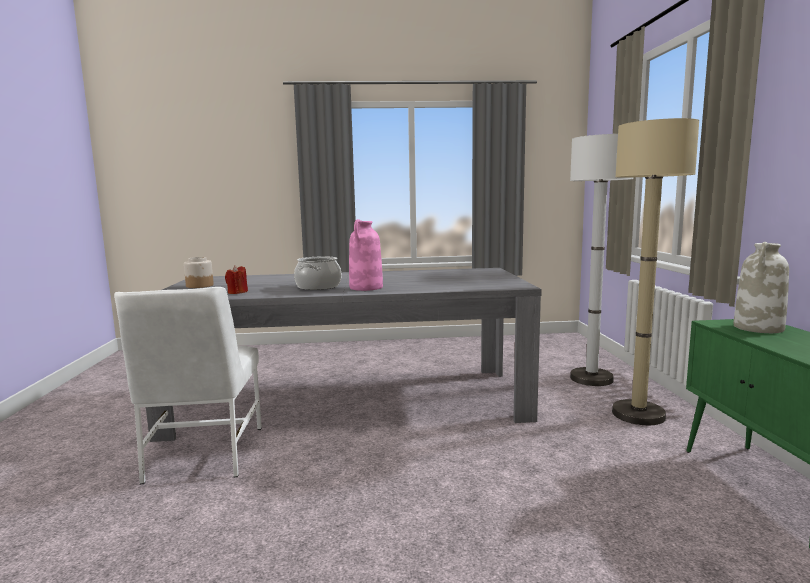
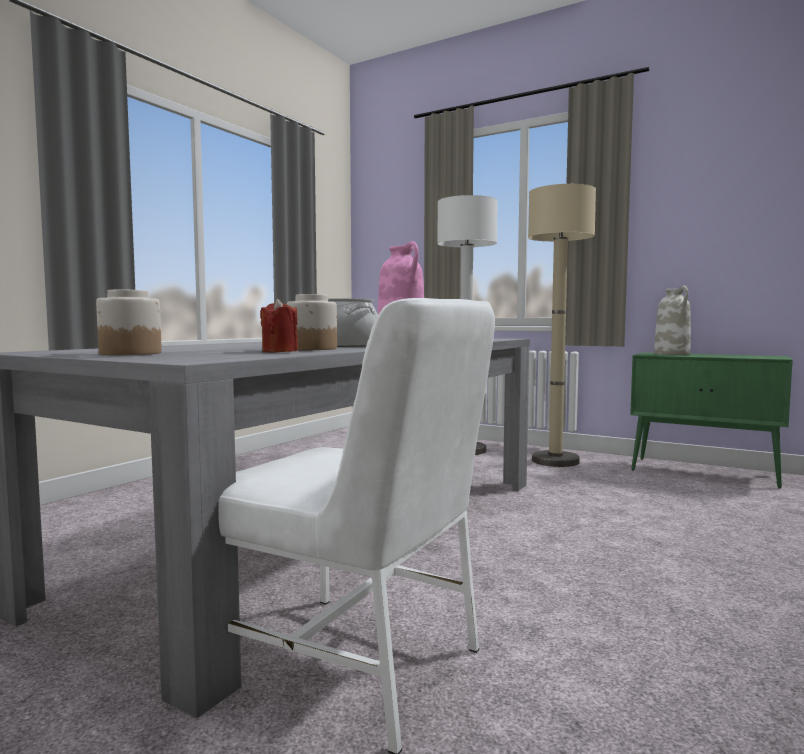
camera: 55 degrees left, 5 degrees down
none -> jar [287,294,337,350]

